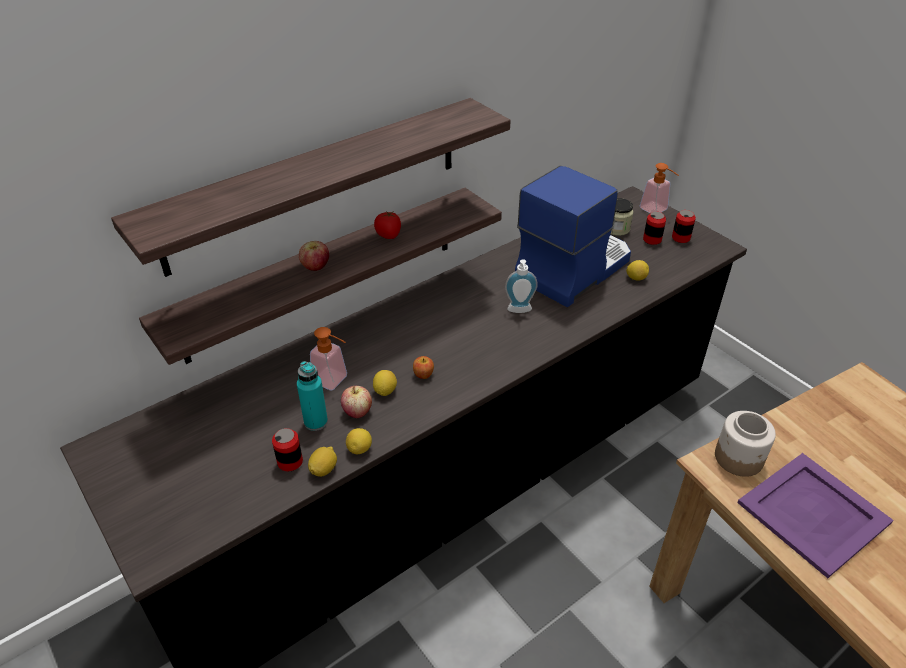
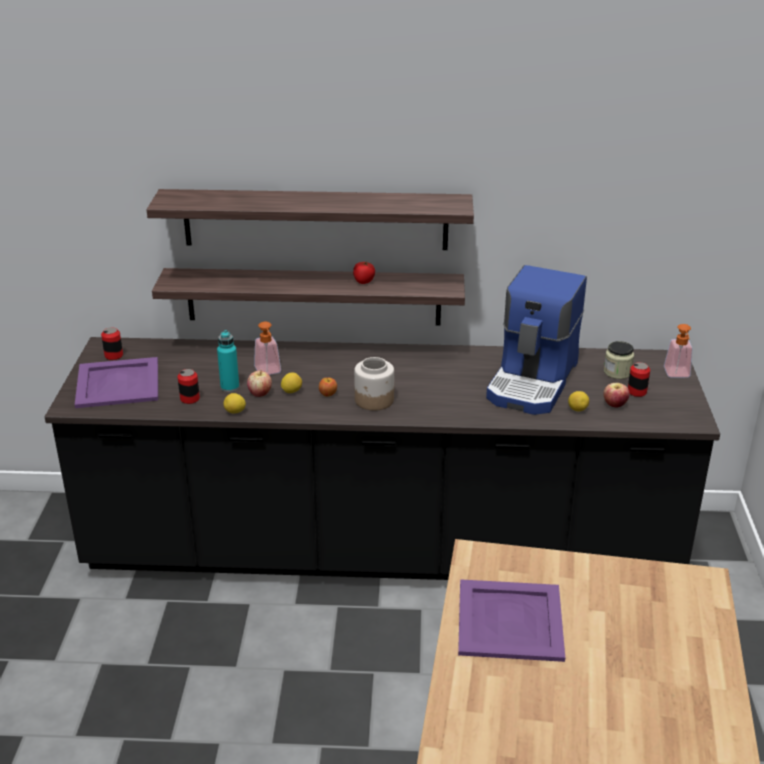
camera: 40 degrees right, 10 degrees down
apple [299,241,329,271] -> apple moved to [603,383,629,408]
lemon [308,446,337,477] -> none
soap dispenser [505,259,538,313] -> none
coffee machine [515,166,631,307] -> coffee machine turned 120 degrees clockwise [486,265,587,415]
can [672,210,696,243] -> can moved to [101,327,123,360]
jar [715,411,776,477] -> jar moved to [354,357,394,411]
none -> purple tray [75,357,158,408]

